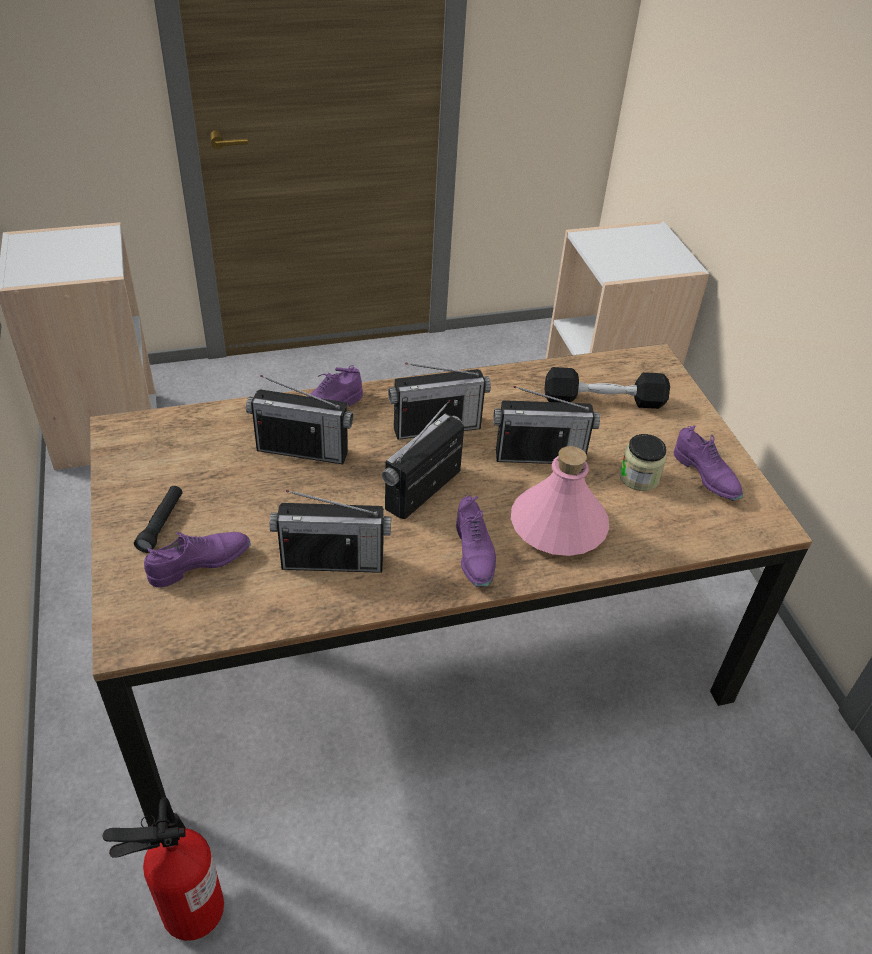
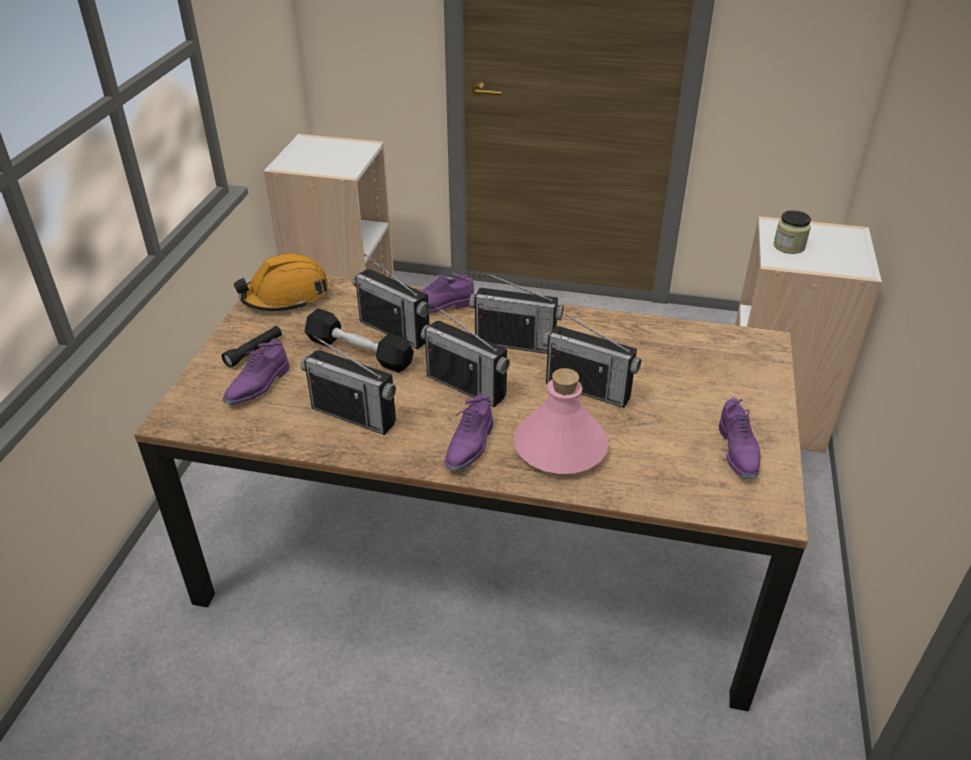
camera: 30 degrees right, 5 degrees down
fire extinguisher [103,797,224,941] -> none
purple shoe [144,532,251,587] -> purple shoe turned 120 degrees clockwise [223,338,290,405]
radio [382,400,464,519] -> radio turned 120 degrees counterclockwise [421,306,510,407]
black dumbbell [545,367,670,409] -> black dumbbell moved to [305,308,414,373]
jar [619,434,667,491] -> jar moved to [773,210,811,254]
none -> orange hard hat [234,254,329,311]

